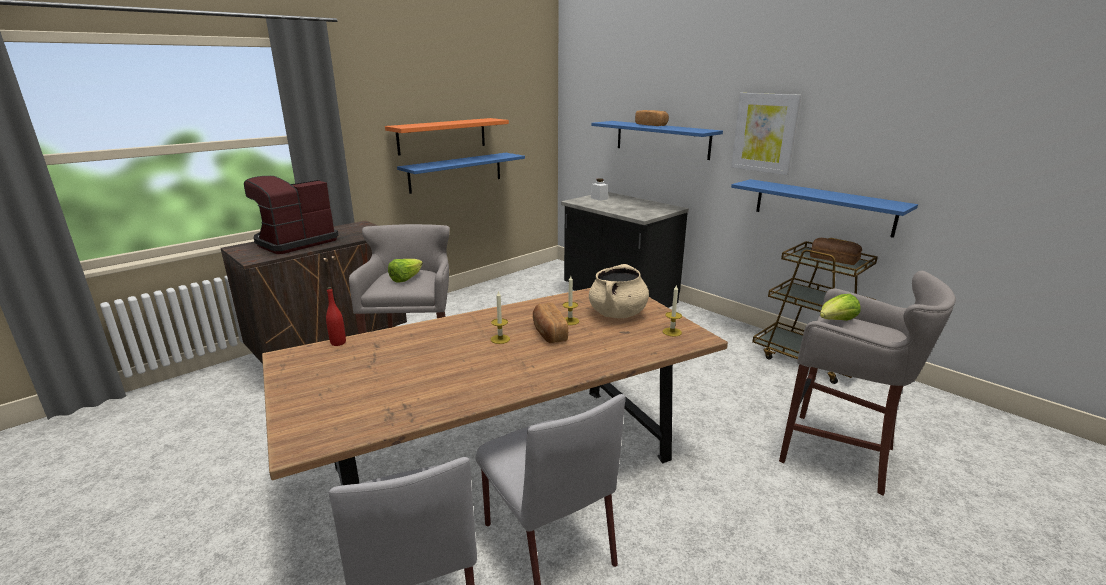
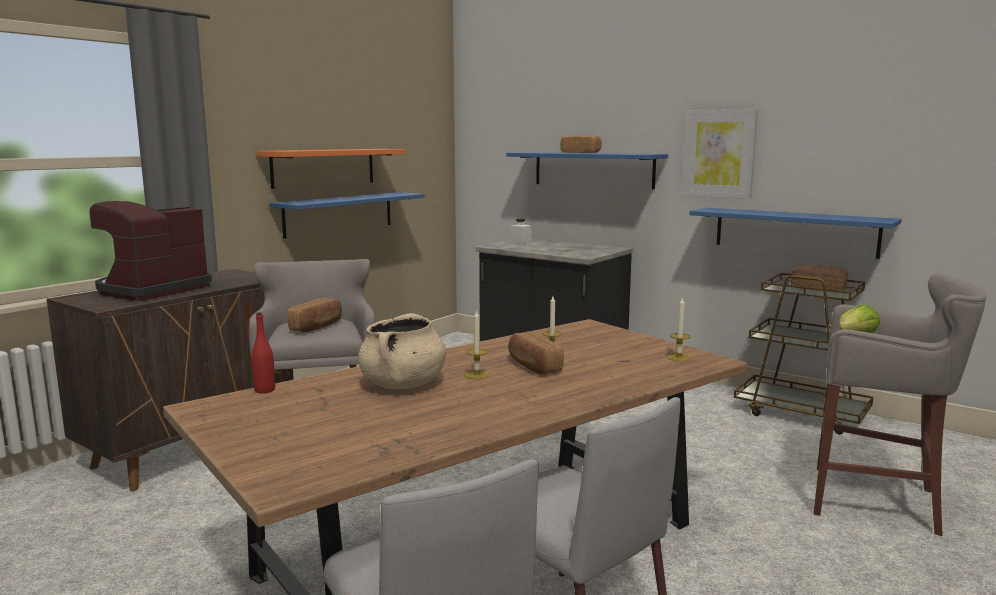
camera: 10 degrees left, 10 degrees down
lettuce [388,259,423,283] -> bread [287,298,342,333]
beige cooking pot [589,264,649,318] -> beige cooking pot moved to [358,313,446,389]

